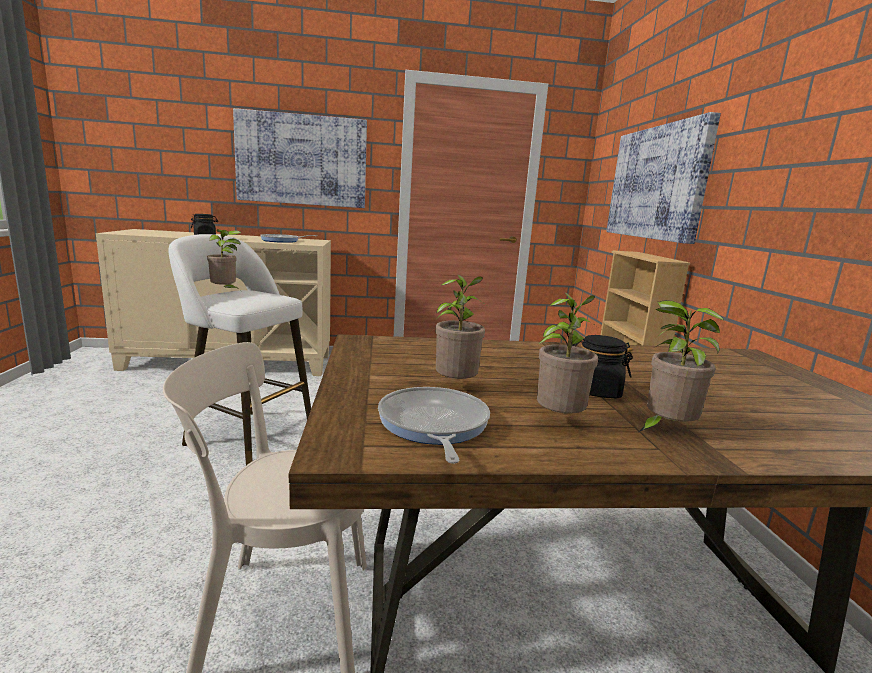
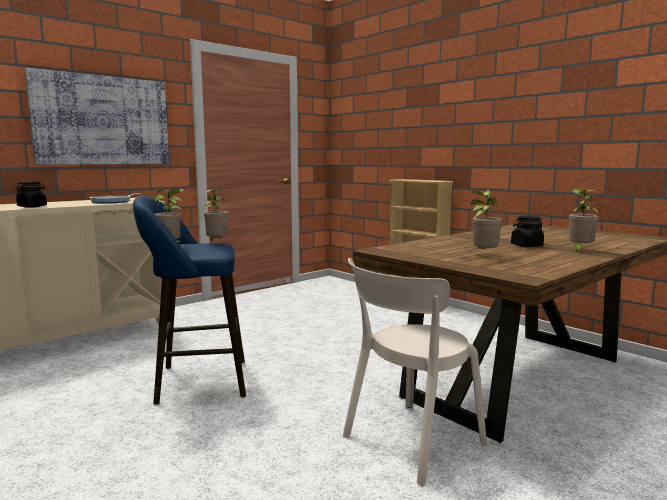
camera: 35 degrees left, 5 degrees down
white stool [168,234,311,465] -> blue stool [133,196,246,405]
frying pan [378,387,490,464] -> none
potted plant [537,292,600,414] -> potted plant moved to [204,188,228,241]
picture [606,112,721,244] -> none

